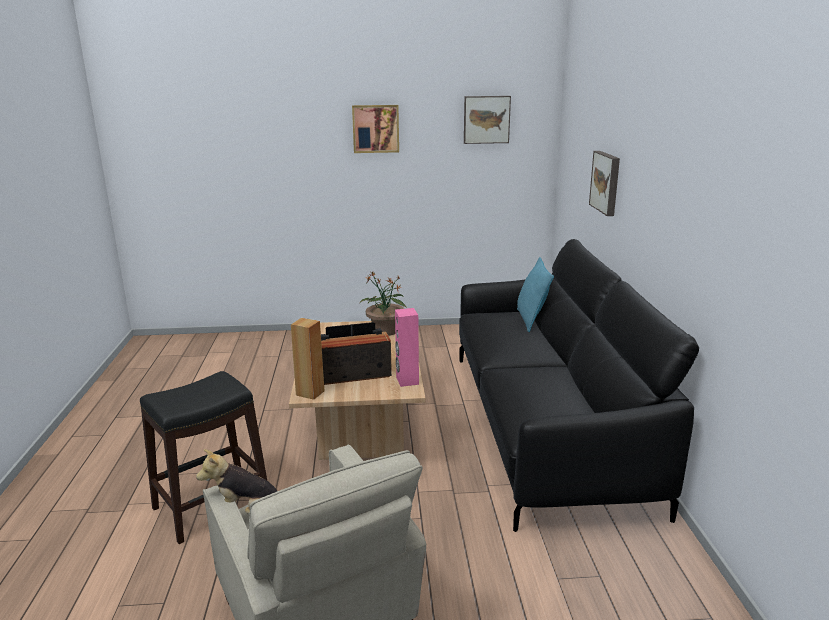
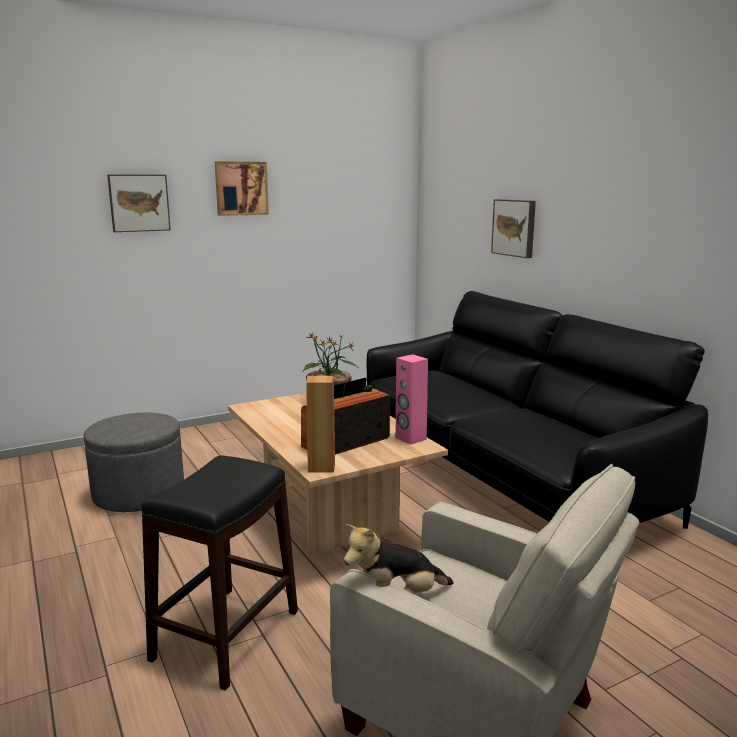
camera: 25 degrees left, 5 degrees down
picture [464,96,511,144] -> picture moved to [107,174,171,232]
turquoise pillow [517,257,554,332] -> none
none -> grey ottoman [84,412,184,512]

